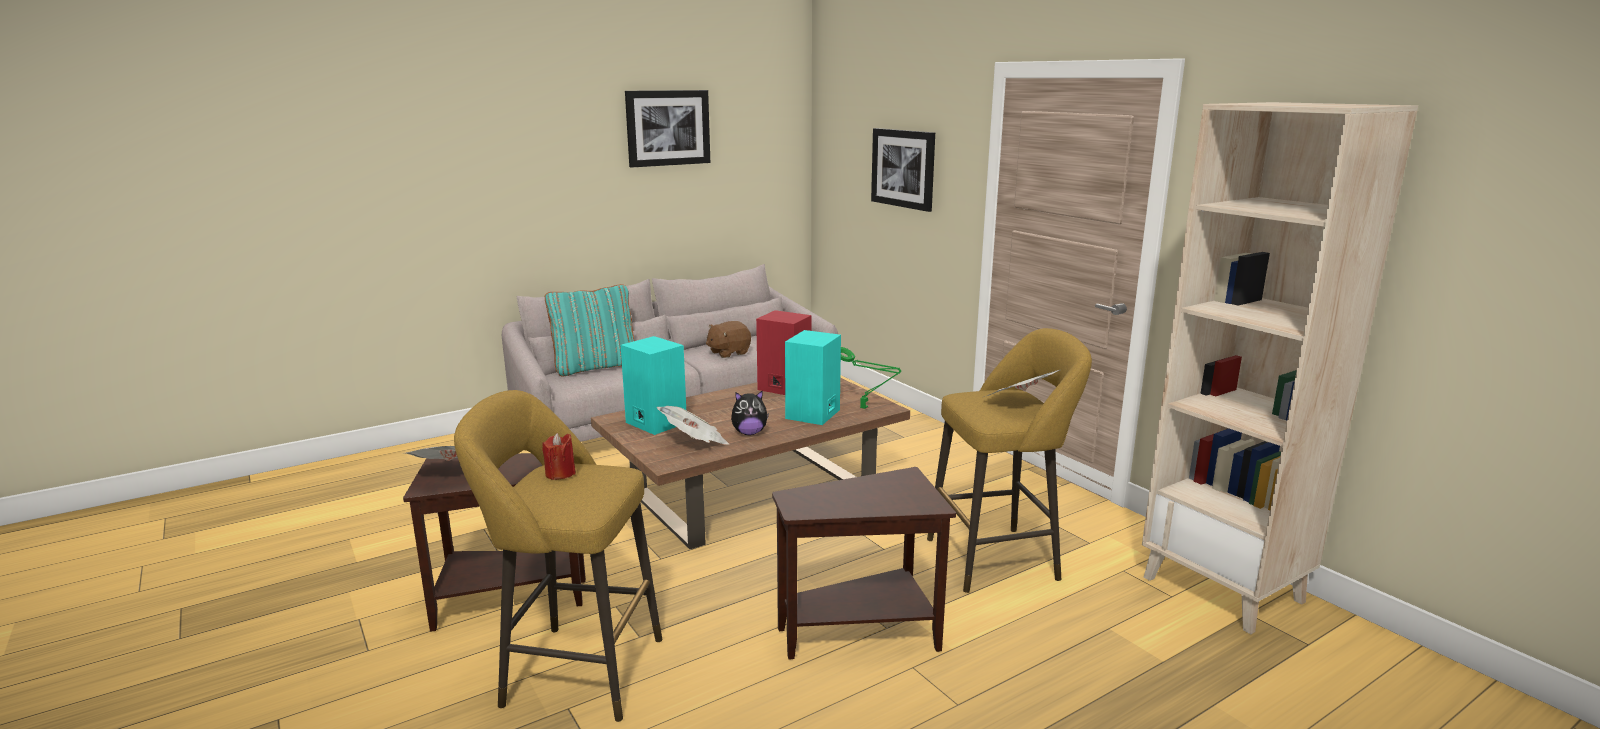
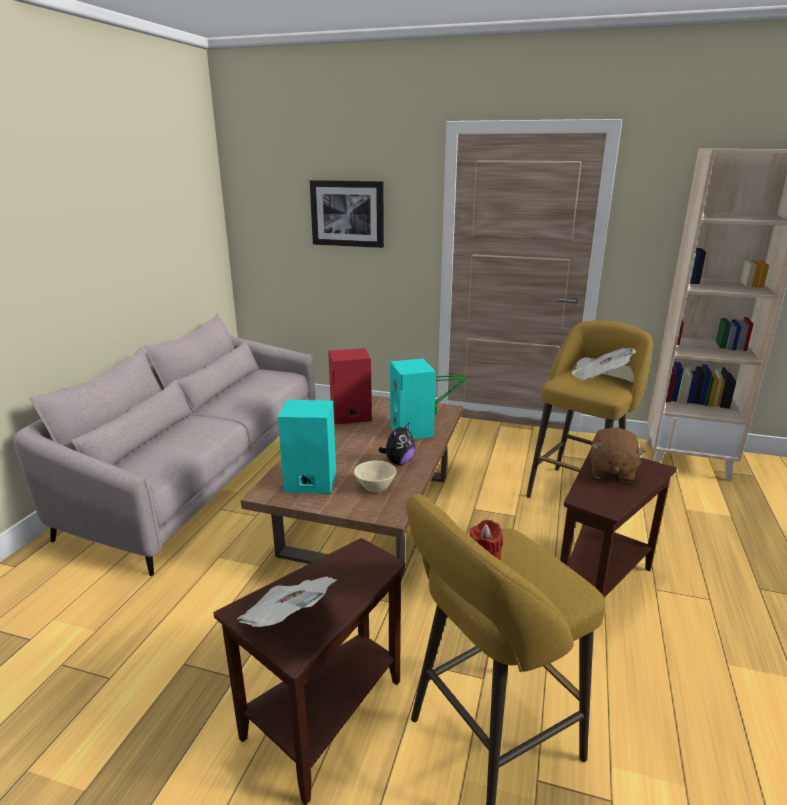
camera: 40 degrees left, 5 degrees up
turquoise pillow [545,284,635,376] -> none
picture [625,90,710,168] -> none
newspaper [657,406,729,445] -> beige bowl [354,461,396,492]
brown plush toy [706,321,751,358] -> brown plush toy moved to [591,428,646,483]

